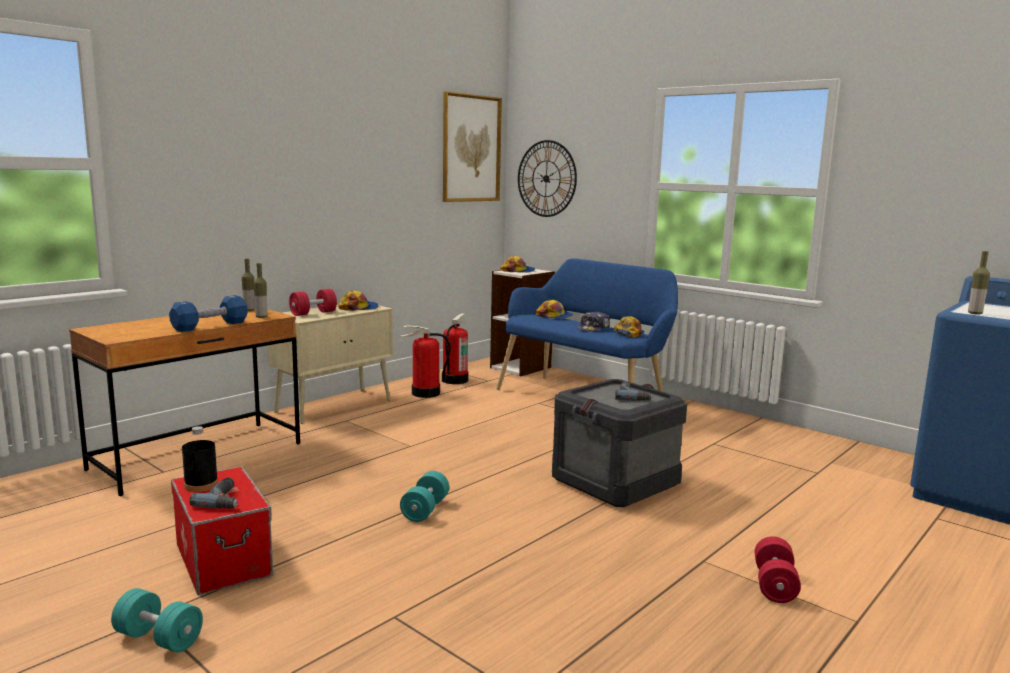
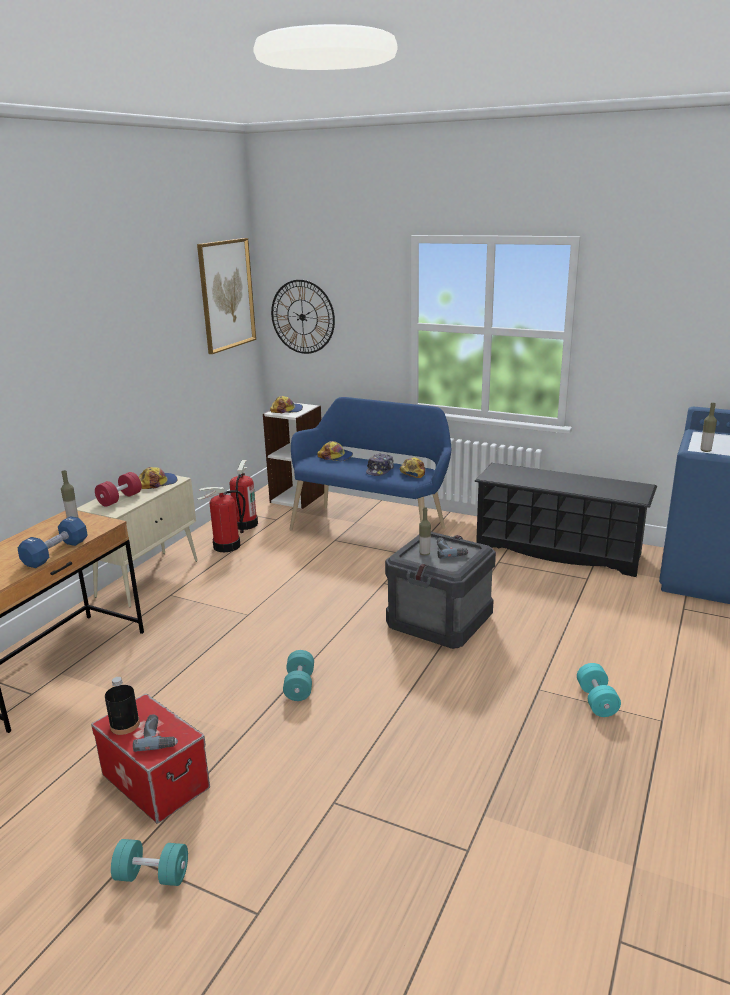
camera: 15 degrees left, 10 degrees up
bottle [254,263,267,318] -> bottle moved to [419,507,431,556]
red dumbbell [755,536,801,603] -> turquoise dumbbell [577,663,621,717]
none -> black shoe rack [474,463,657,577]

